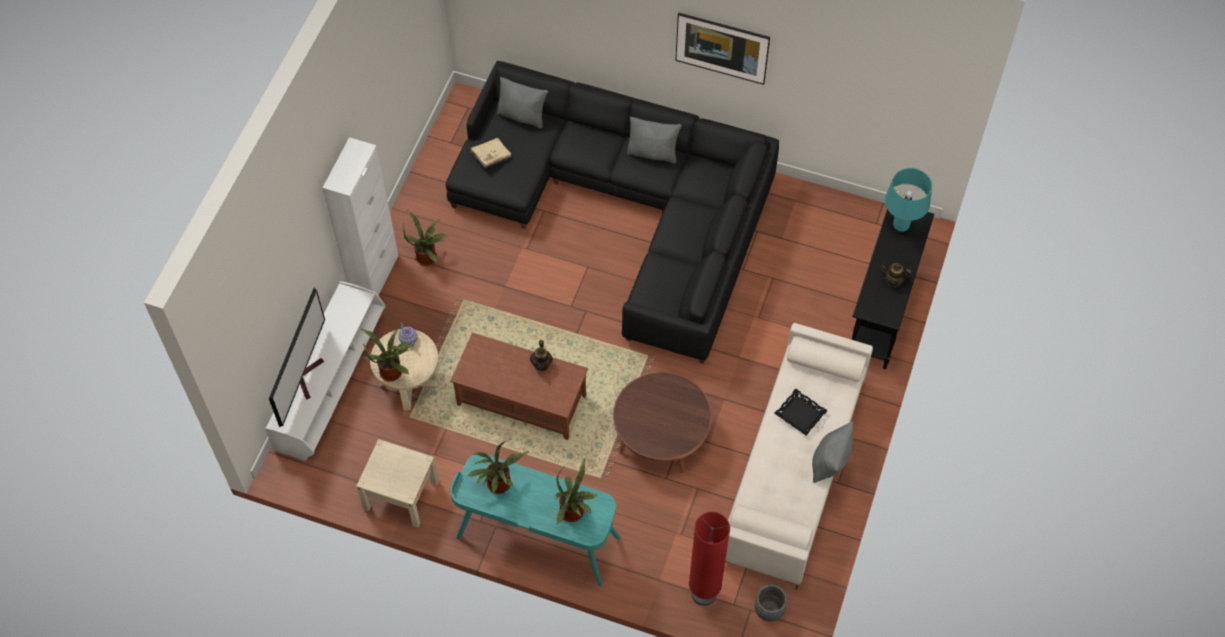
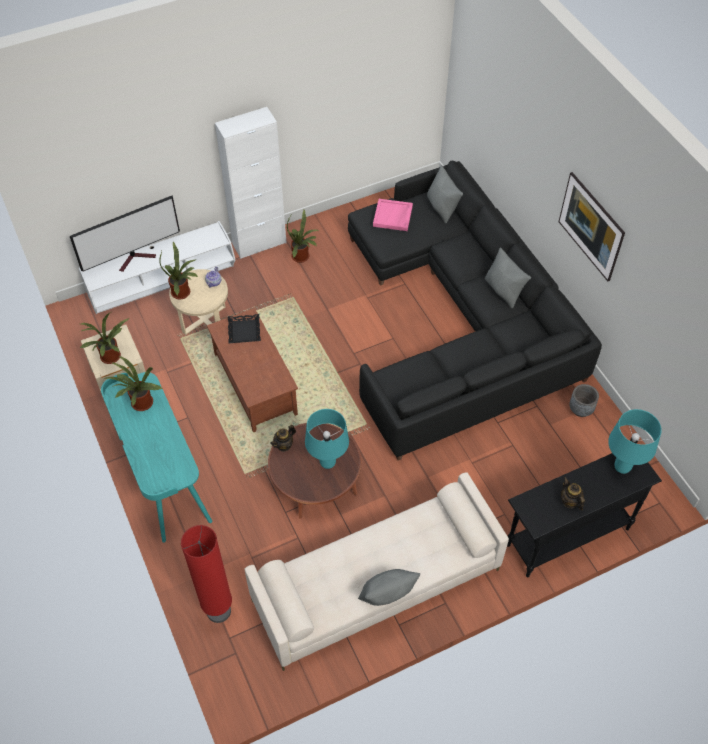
camera: 45 degrees right, 5 degrees down
beige book [470,138,511,168] -> pink tray [373,199,413,231]
teapot [530,340,553,371] -> teapot moved to [270,425,296,452]
potted plant [556,458,598,524] -> potted plant moved to [80,311,129,364]
grey planter [755,584,787,621] -> grey planter moved to [569,384,599,417]
black tray [774,389,828,436] -> black tray moved to [228,314,261,343]
none -> turquoise table lamp [305,409,349,469]

